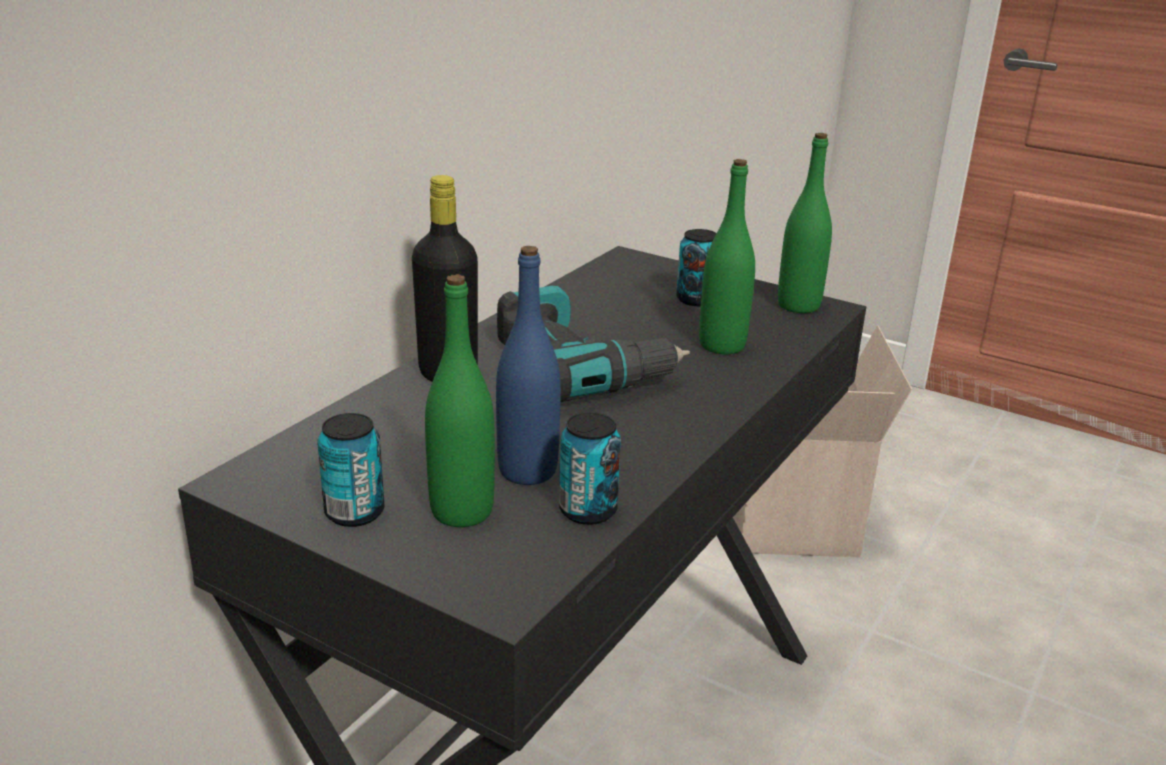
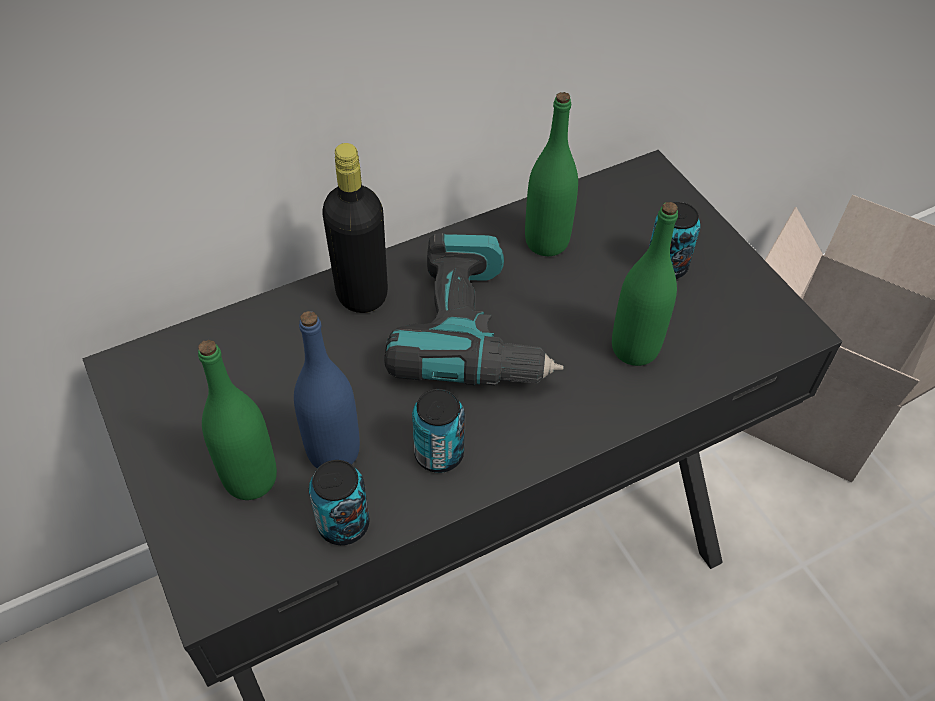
camera: 30 degrees right, 25 degrees up
can [317,413,384,527] -> can moved to [412,389,465,473]
green bottle [778,133,832,313] -> green bottle moved to [525,92,578,256]

